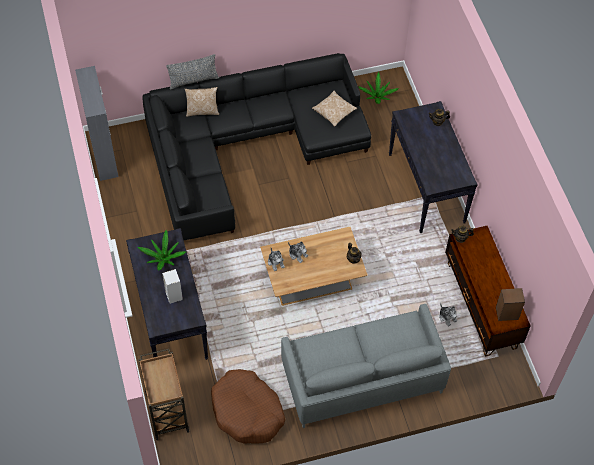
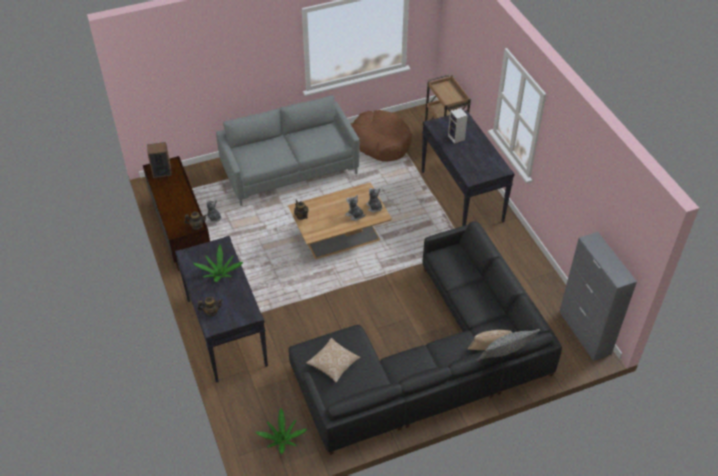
camera: 175 degrees right, 10 degrees down
potted plant [138,230,186,271] -> potted plant moved to [193,245,243,282]

